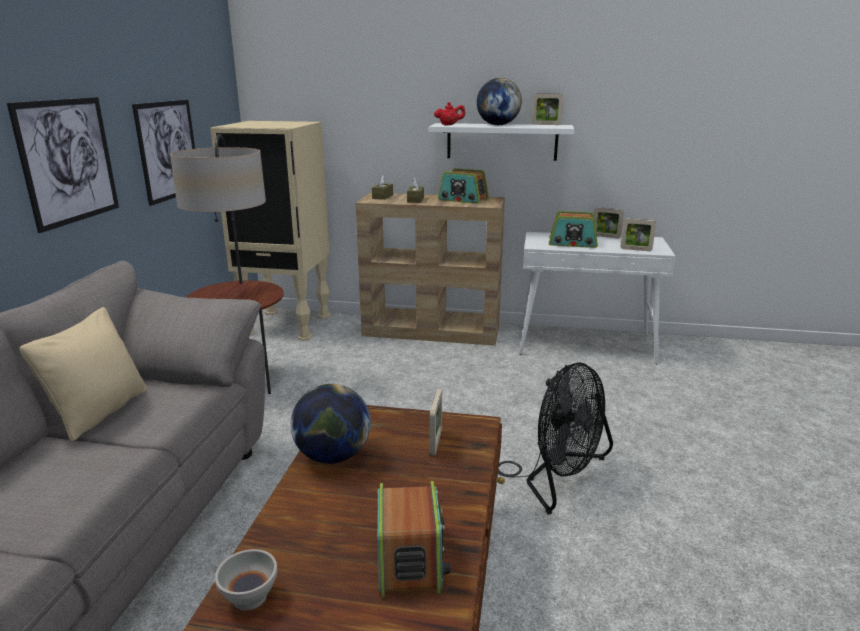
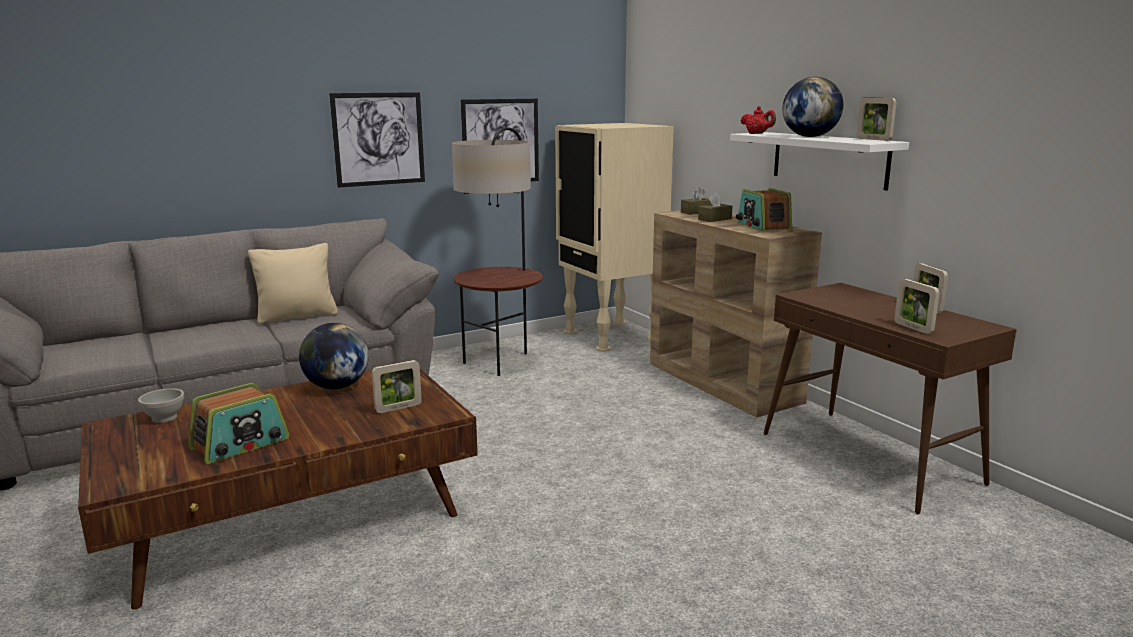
camera: 50 degrees right, 5 degrees down
black fan [498,363,613,515] -> none
white console table [519,232,675,364] -> brown console table [764,283,1017,514]
radio [549,211,598,248] -> none

